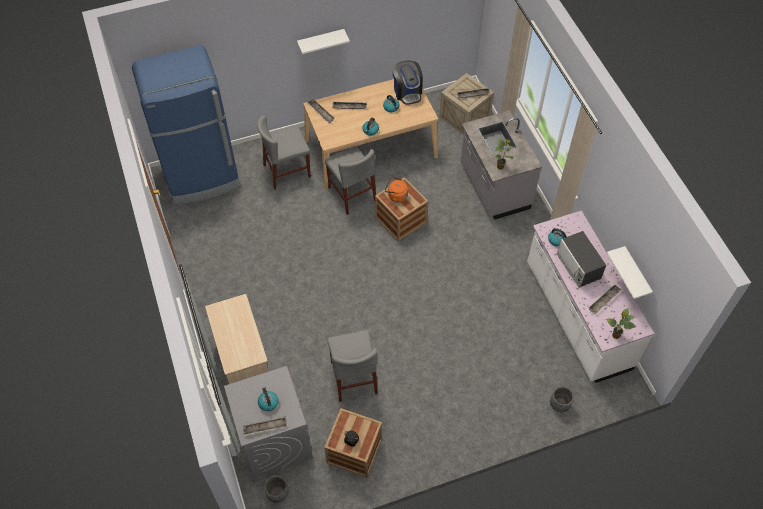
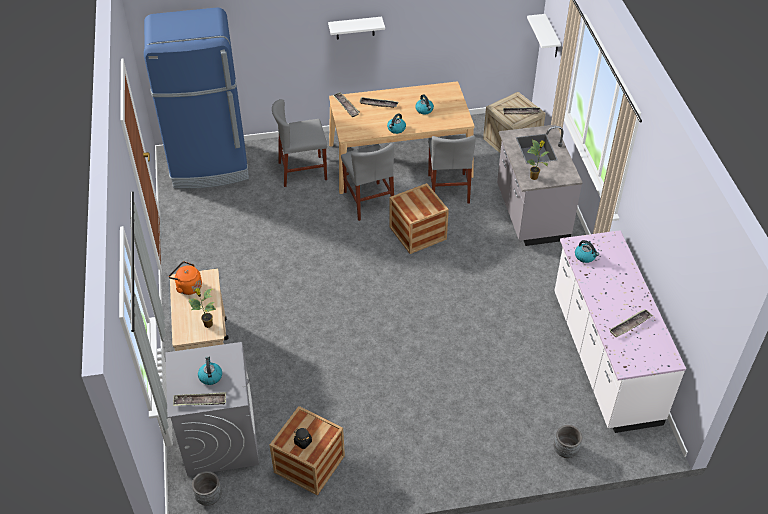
camera: 10 degrees right, 10 degrees down
grey chair [327,330,378,402] -> grey chair moved to [428,135,476,204]
orange kettle [385,177,408,203] -> orange kettle moved to [169,261,202,295]
coffee machine [392,61,423,105] -> none
microwave [556,231,606,288] -> none
potted plant [606,308,637,339] -> potted plant moved to [189,288,216,328]
white shelf [607,246,653,299] -> white shelf moved to [527,14,561,57]

